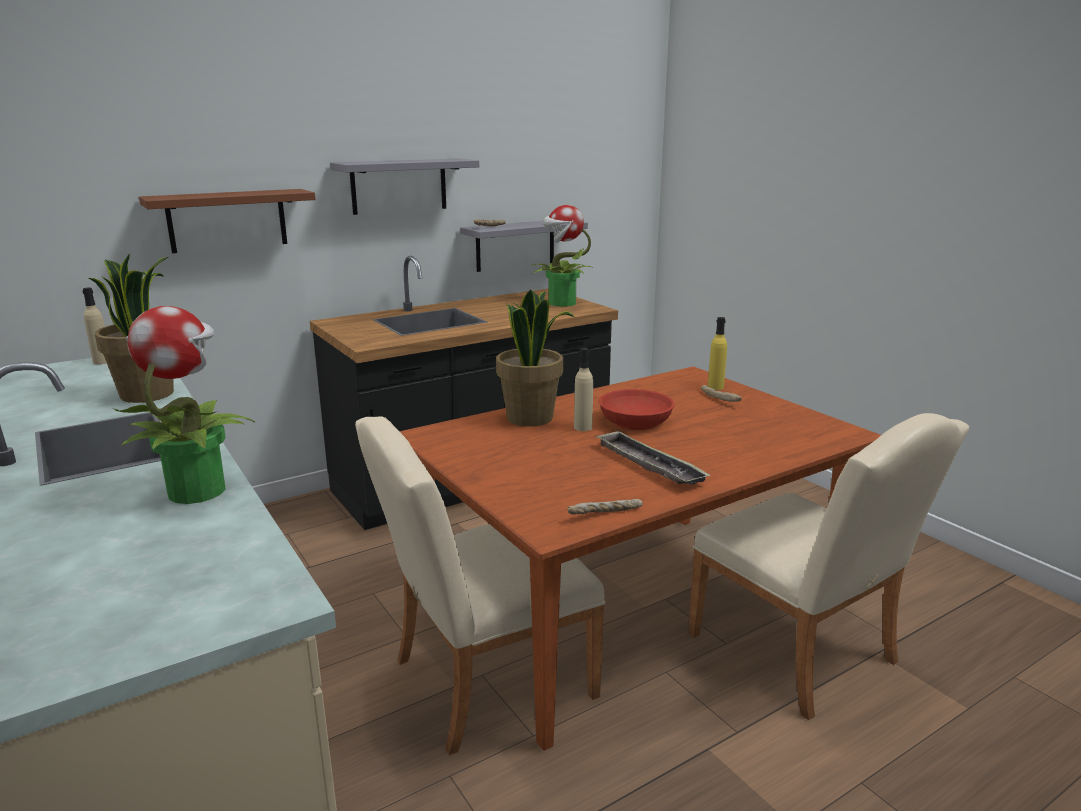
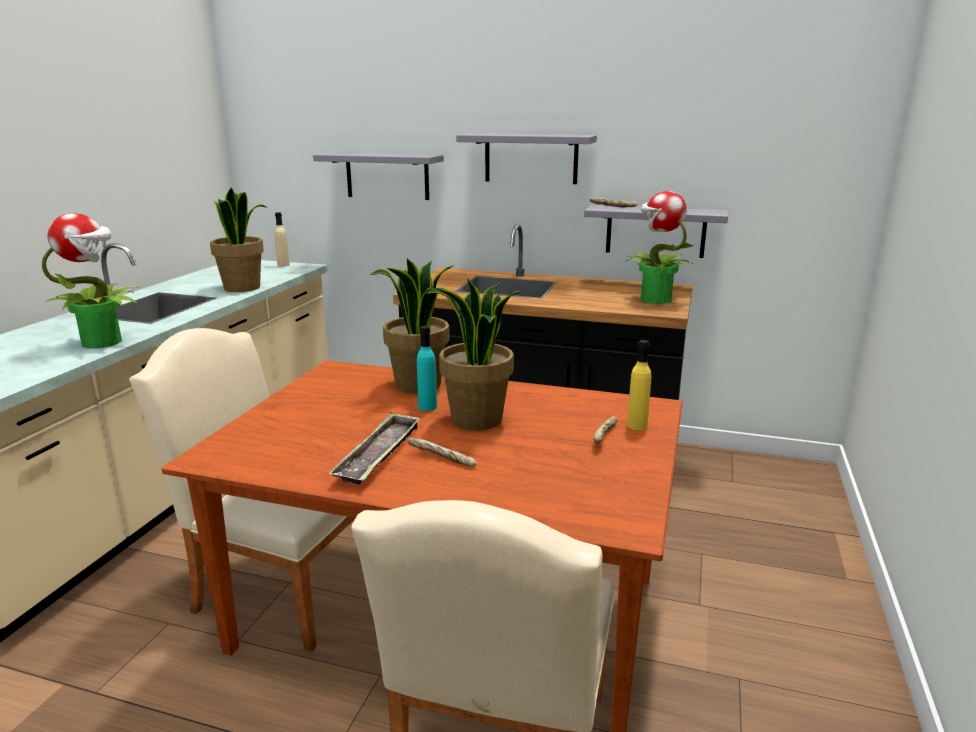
camera: 50 degrees right, 0 degrees up
brown shelf [139,189,316,253] -> grey shelf [313,152,444,200]
bread [568,499,643,514] -> bread moved to [408,437,477,467]
beige bottle [574,348,593,431] -> turquoise bottle [417,326,437,411]
red bowl [598,389,675,430] -> potted plant [427,278,523,431]

